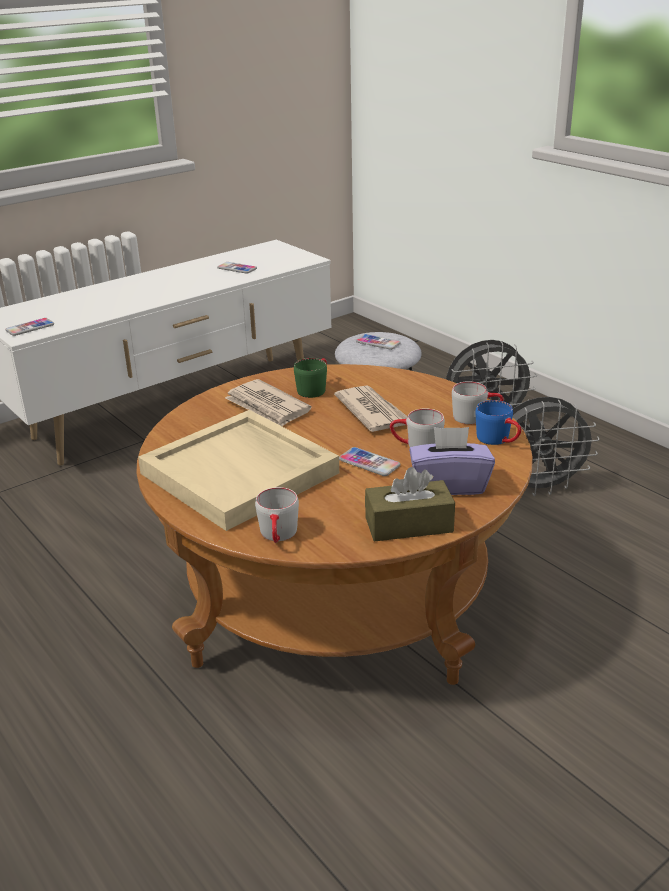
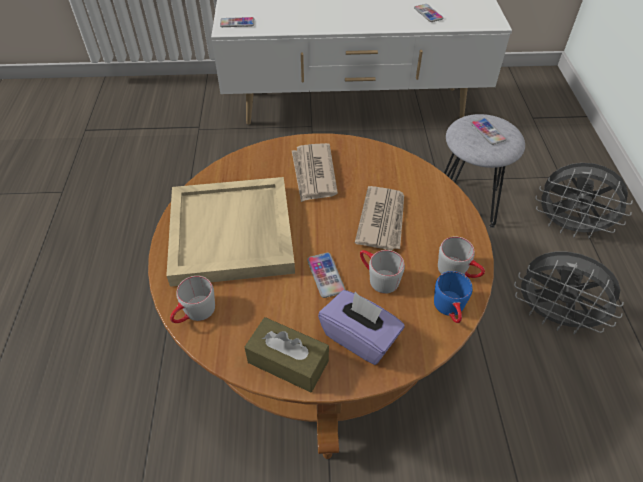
camera: 35 degrees right, 20 degrees up
green mug [294,358,327,398] -> none

